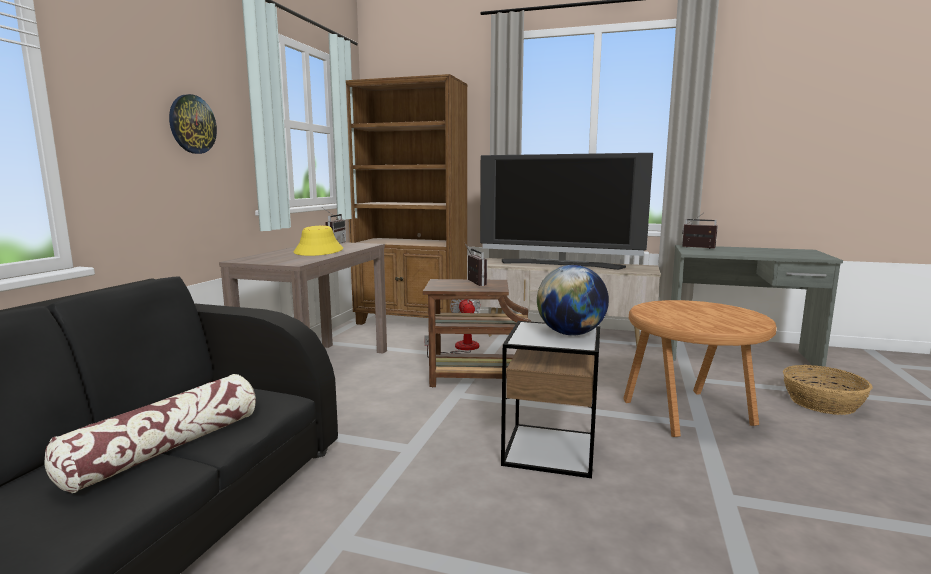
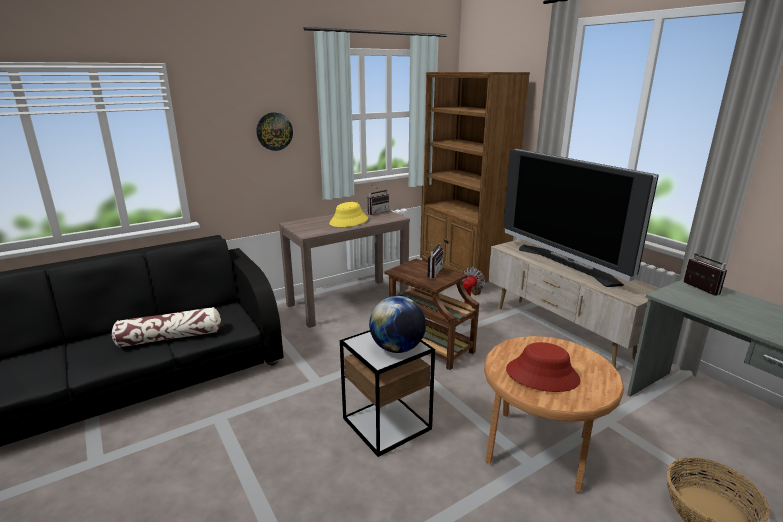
camera: 40 degrees right, 10 degrees up
none -> red hat [506,342,581,392]

